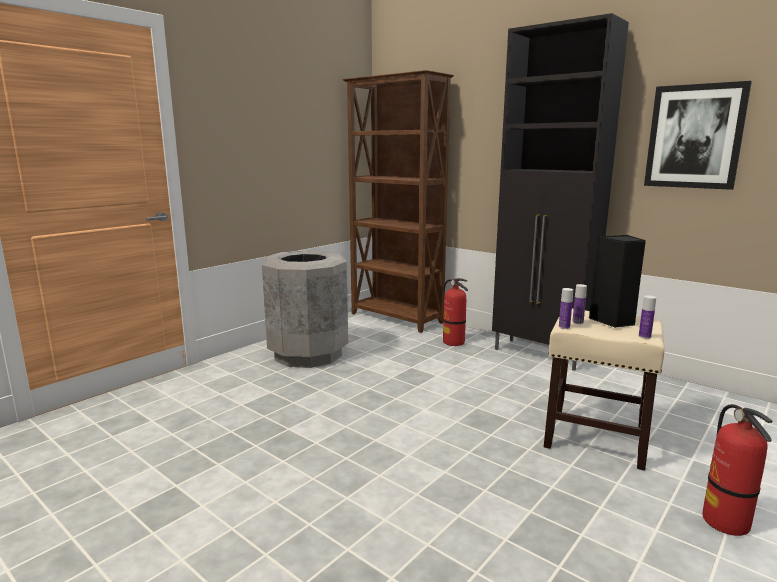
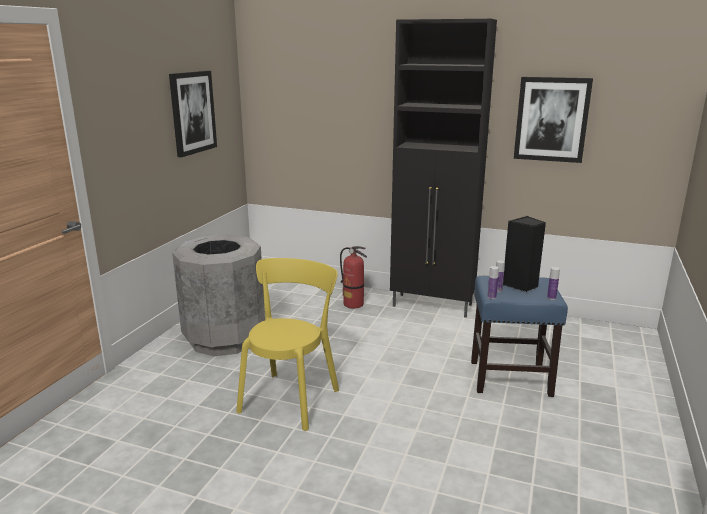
camera: 20 degrees left, 5 degrees up
brown bookcase [342,70,454,333] -> none
beige stool [544,308,665,471] -> blue stool [471,276,568,397]
fire extinguisher [702,404,772,536] -> none
none -> picture [169,71,217,157]
none -> yellow chair [236,258,339,431]

